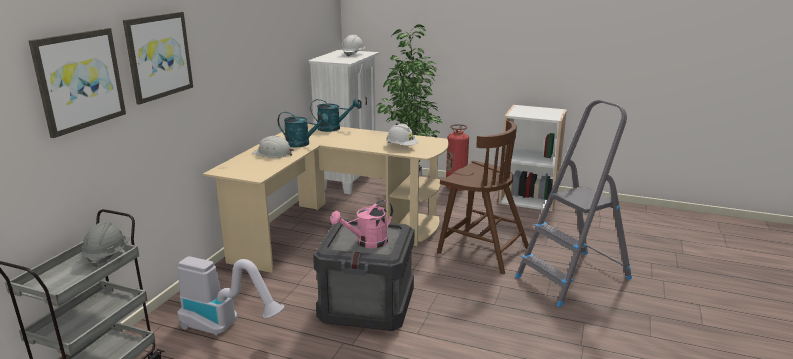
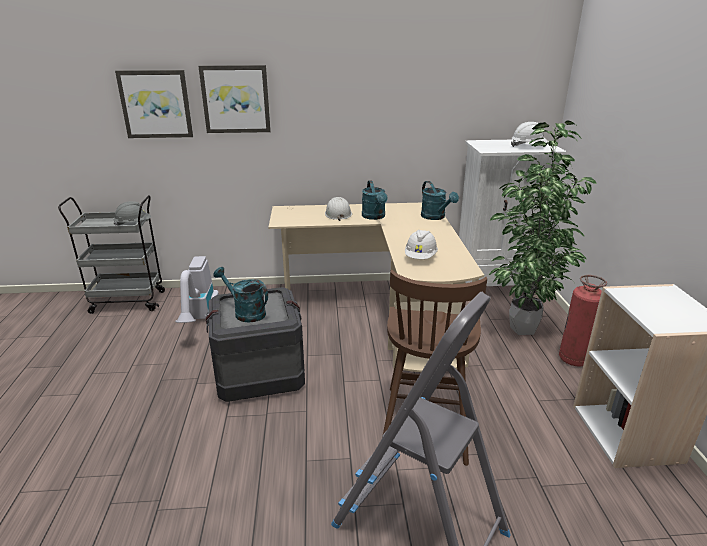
camera: 65 degrees right, 5 degrees up
pink watering can [330,200,393,248] -> turquoise watering can [213,267,268,323]

